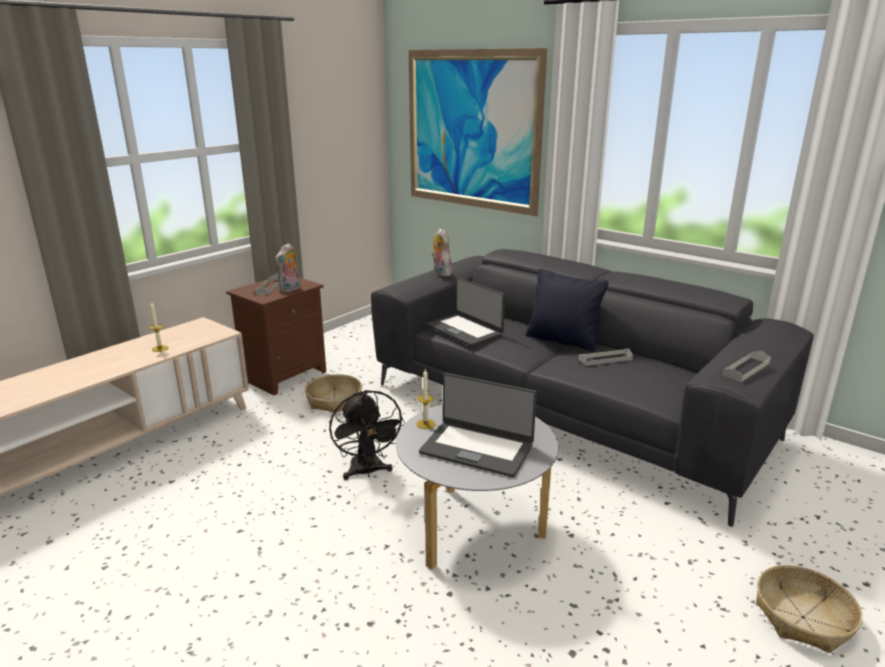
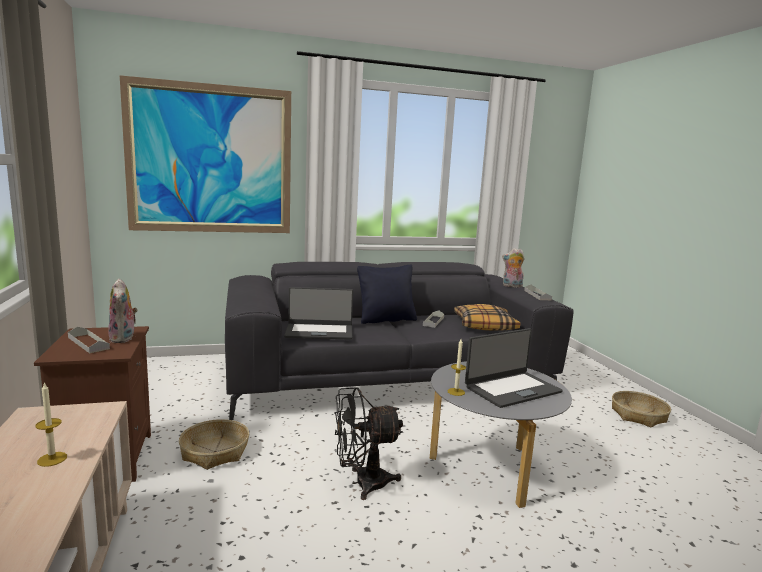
camera: 55 degrees left, 10 degrees down
black fan [329,390,405,480] -> black fan turned 150 degrees clockwise [334,387,403,500]
plush toy [432,228,452,276] -> plush toy moved to [502,248,525,288]
none -> pillow [454,304,520,331]

